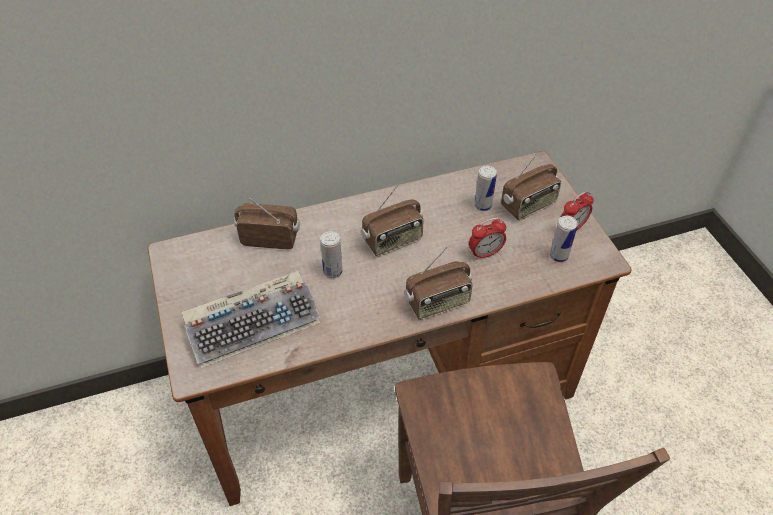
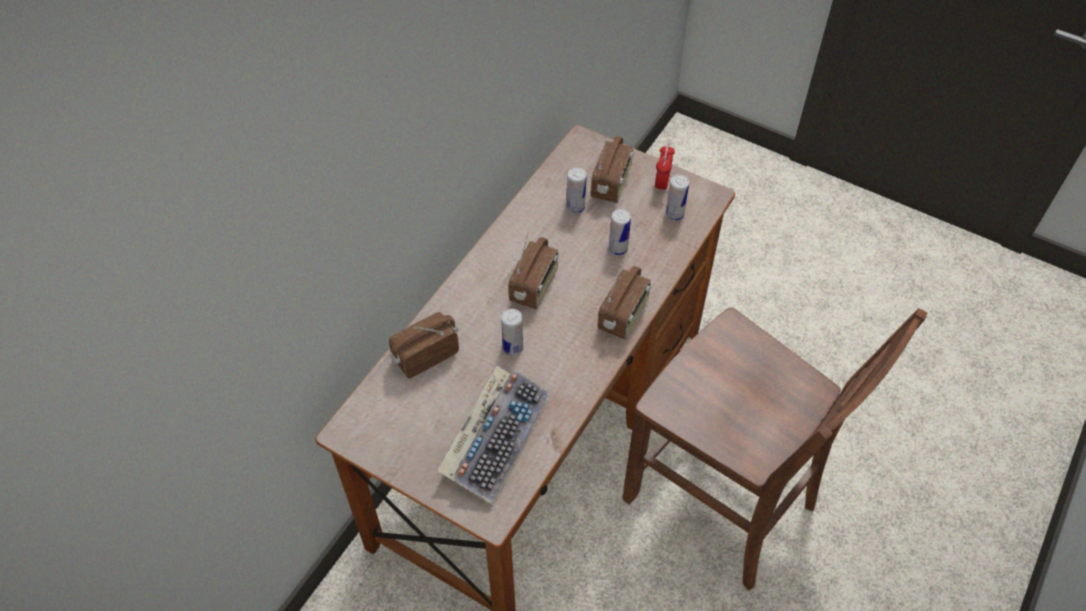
camera: 40 degrees left, 5 degrees up
alarm clock [469,218,506,260] -> can [609,209,631,256]

